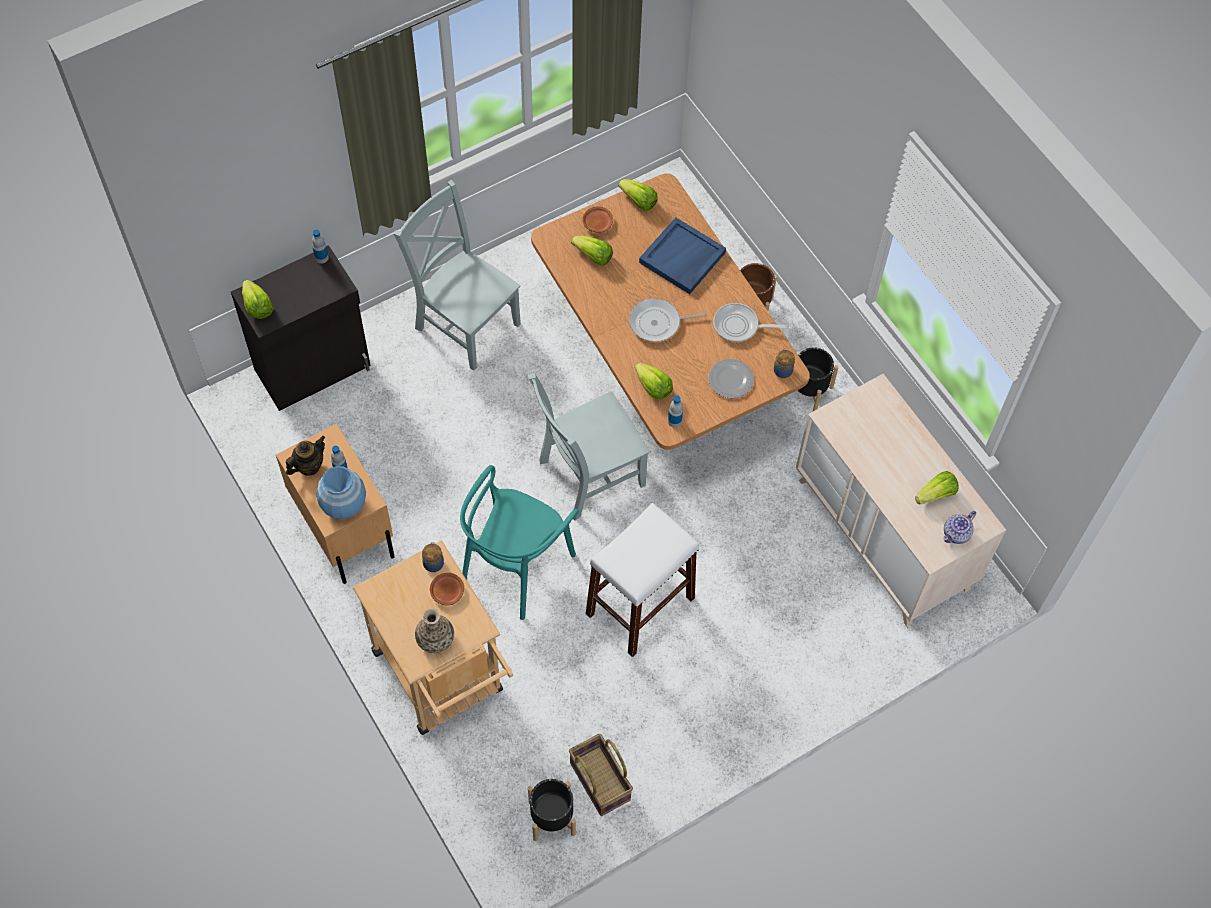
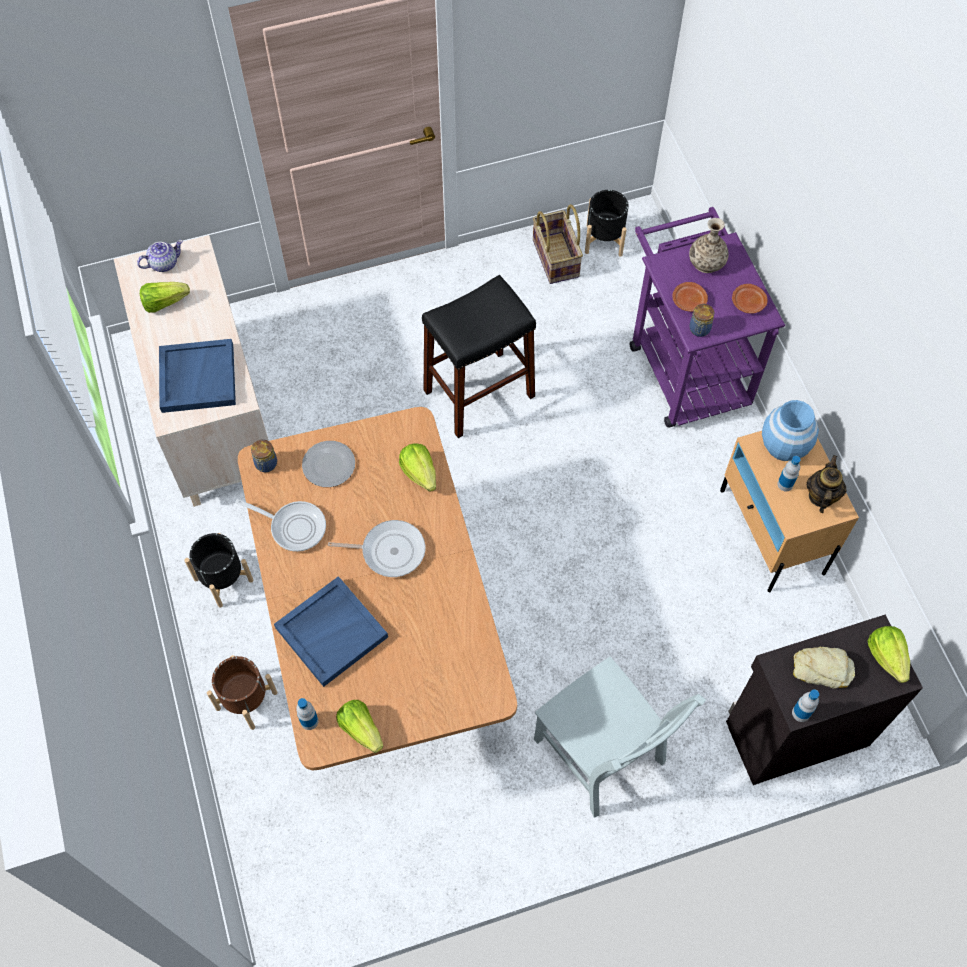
camera: 165 degrees left, 0 degrees up
teapot [286,436,325,476] -> teapot turned 135 degrees clockwise [806,455,847,513]
beige cart [353,540,513,735] -> purple cart [630,207,785,427]
turquoise chair [460,465,579,620] -> none
grey chair [528,373,650,521] -> none
lettuce [571,236,613,266] -> none
brown plate [583,206,613,233] -> brown plate moved to [732,284,768,314]
white stool [586,503,699,657] -> black stool [422,275,536,438]
bottle [668,396,683,428] -> bottle moved to [296,698,319,730]
none -> blue tray [159,339,236,413]
none -> bread [793,647,855,688]

